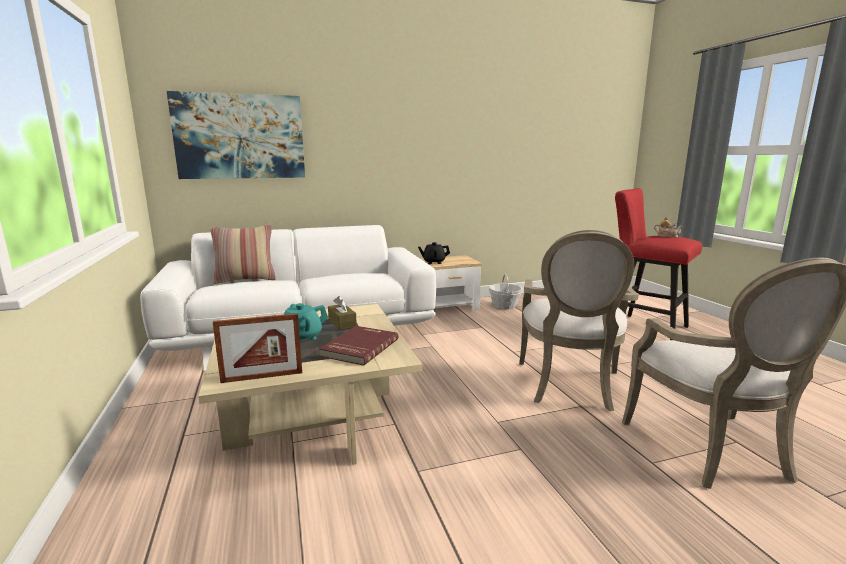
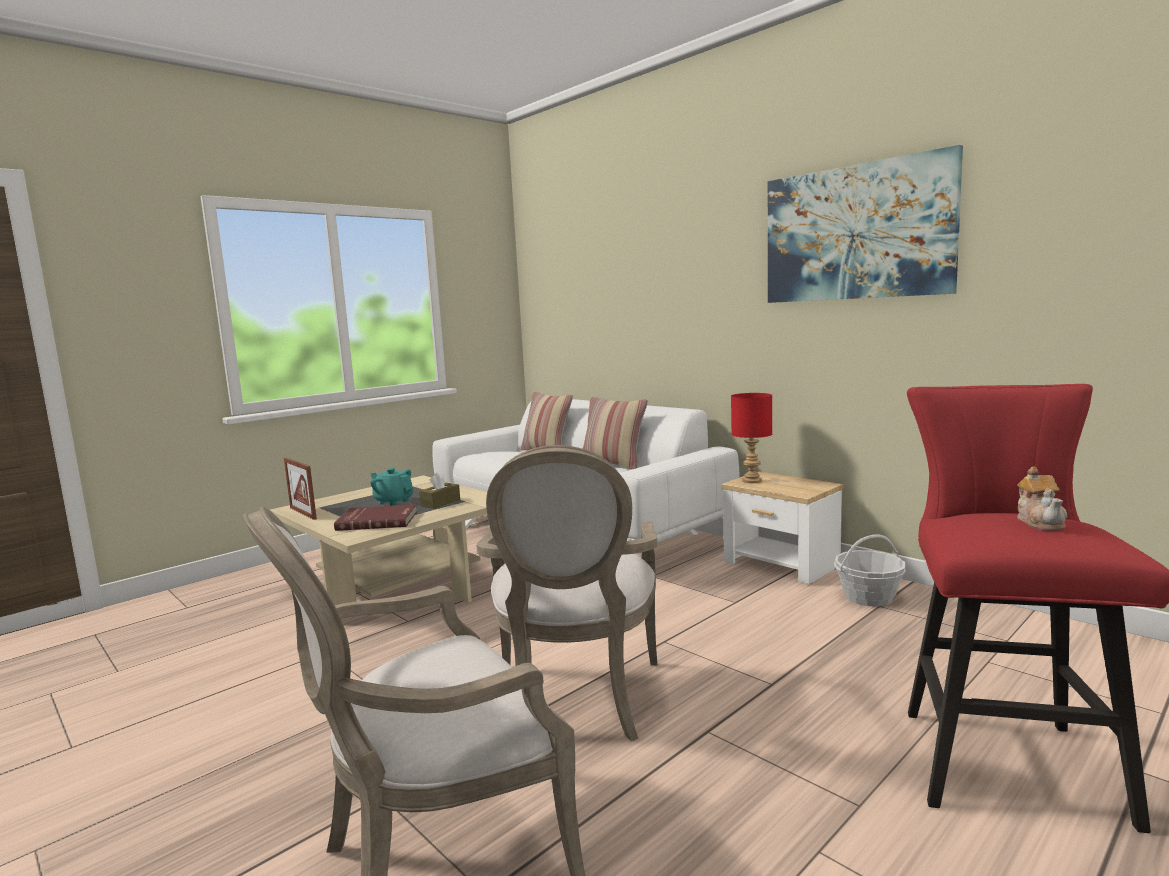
camera: 65 degrees right, 5 degrees down
picture [167,91,305,179] -> picture moved to [768,145,963,303]
black teapot [418,242,450,264] -> red table lamp [731,393,772,483]
armchair [519,230,639,411] -> armchair turned 75 degrees counterclockwise [476,445,658,741]
none -> pillow [583,397,648,469]

